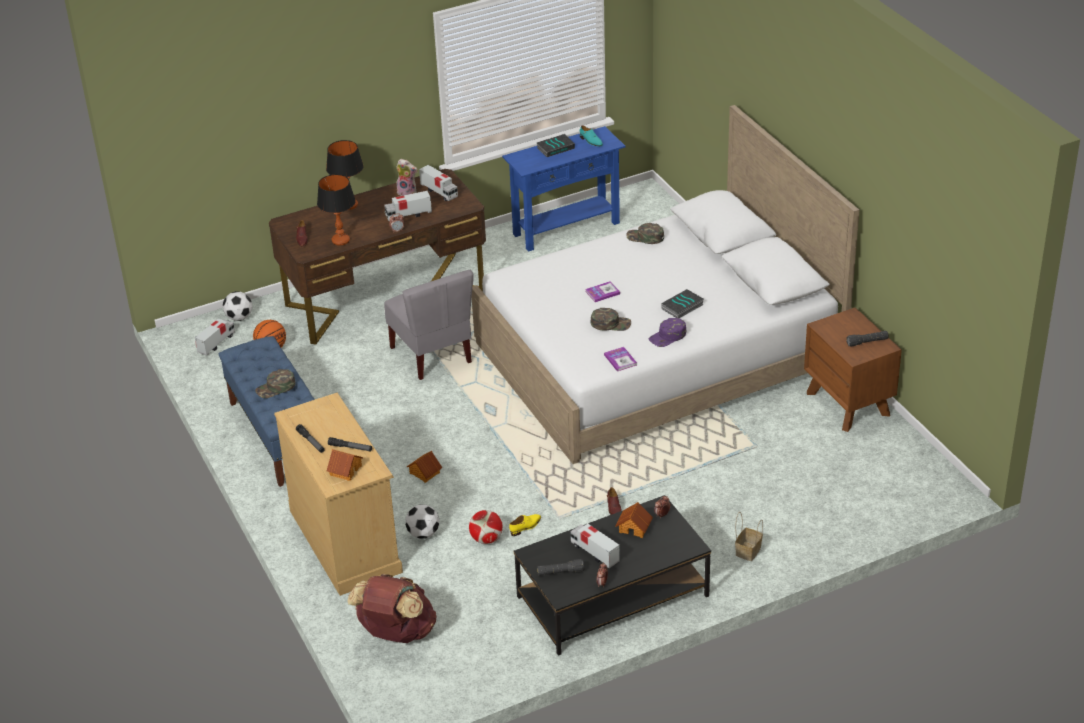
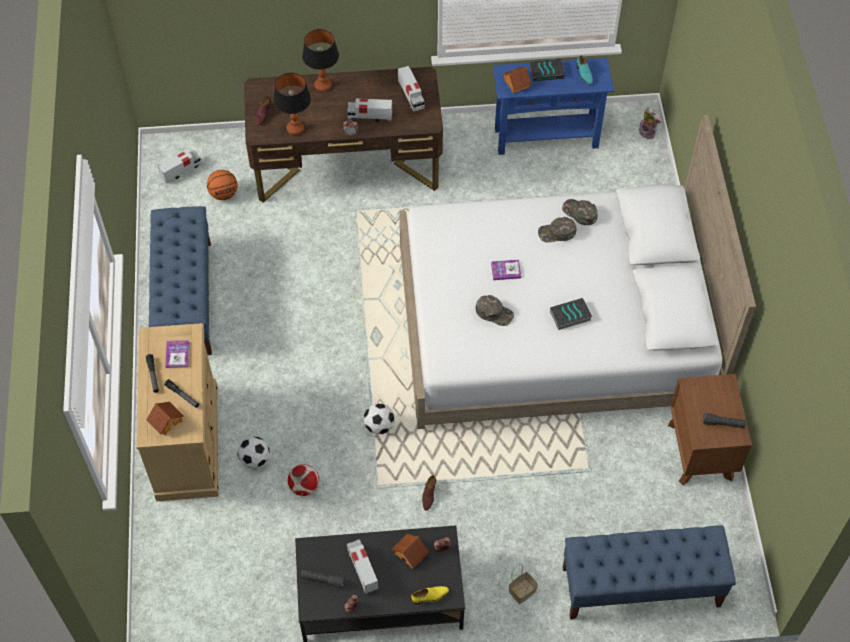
camera: 20 degrees right, 20 degrees up
football [222,291,253,321] -> football moved to [364,403,395,434]
green cap [255,369,296,398] -> green cap moved to [538,217,576,242]
brown backpack [347,574,437,643] -> none
grey chair [384,270,473,380] -> none
plush toy [397,159,417,196] -> plush toy moved to [638,107,661,139]
toy house [407,450,442,483] -> toy house moved to [503,67,532,93]
yellow shoe [509,514,541,536] -> yellow shoe moved to [411,586,449,604]
book [604,347,637,371] -> book moved to [165,340,189,368]
purple cap [649,318,686,347] -> none
none -> blue bench [563,525,736,620]

